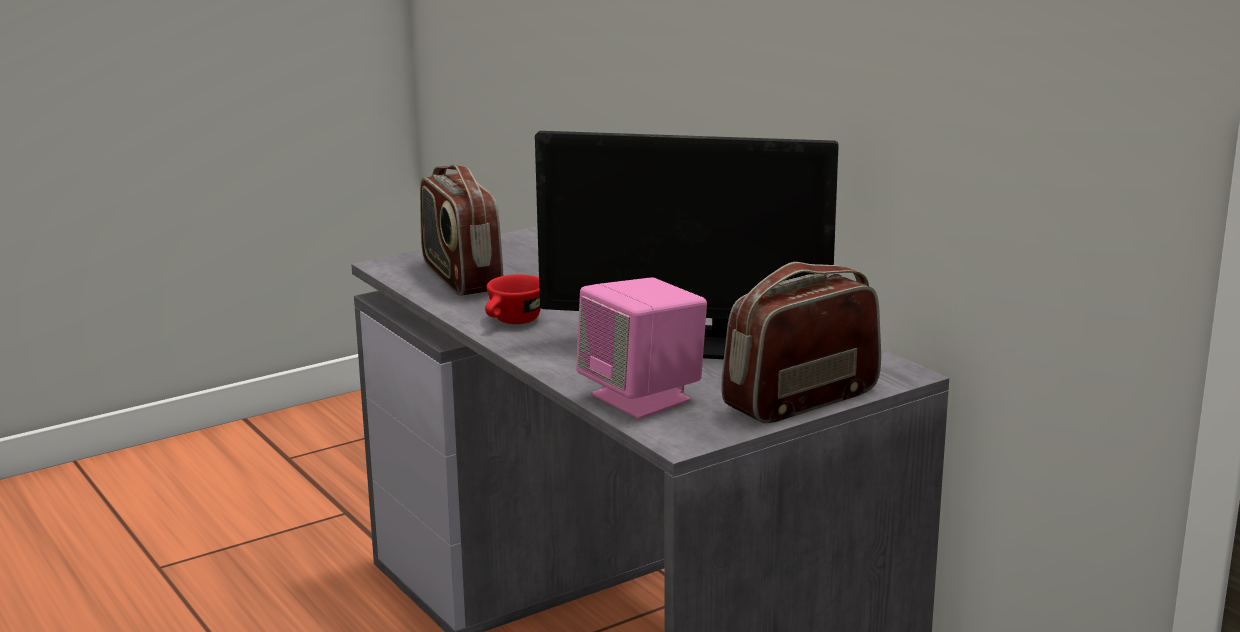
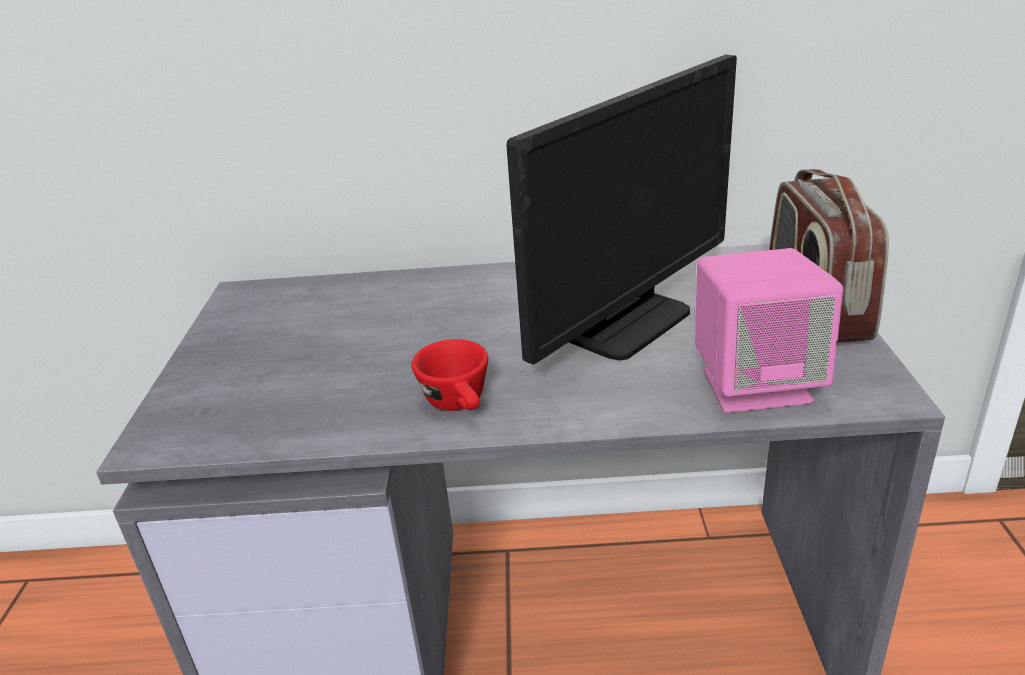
camera: 55 degrees left, 10 degrees up
radio [420,165,503,296] -> none

